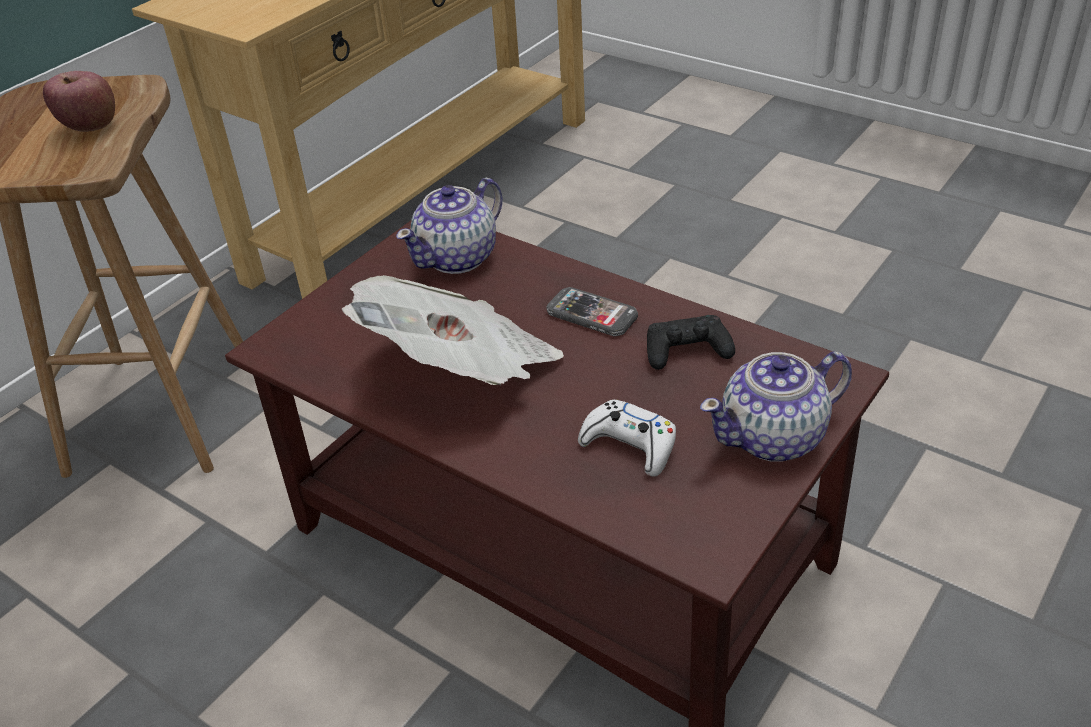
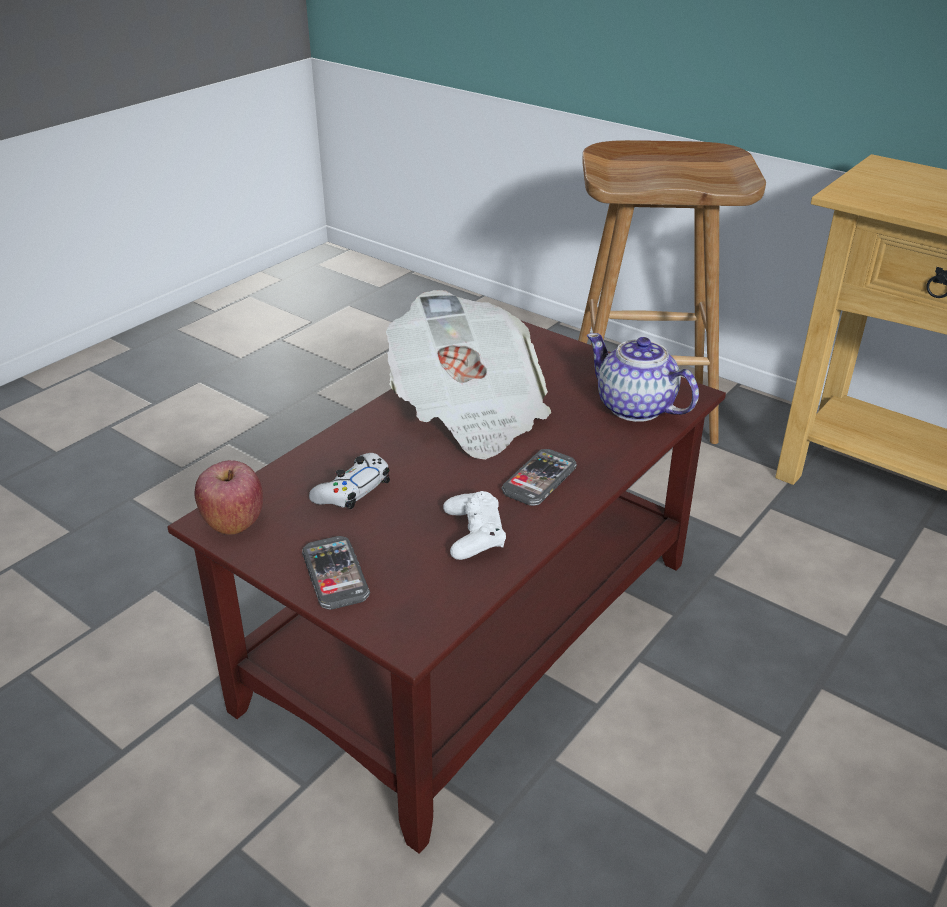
camera: 90 degrees right, 5 degrees down
apple [43,71,115,132] -> apple moved to [195,460,263,535]
black game controller [647,315,735,370] -> white game controller [443,491,506,560]
teapot [700,351,852,462] -> phone [302,536,370,610]

